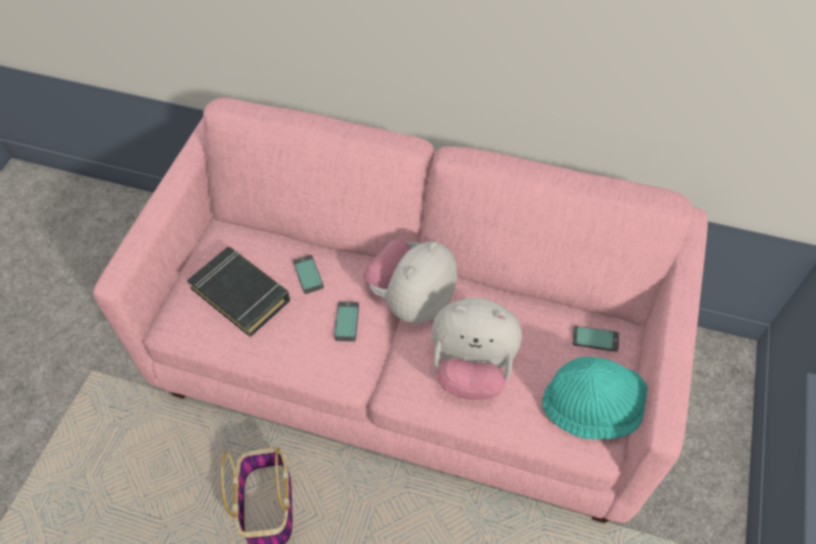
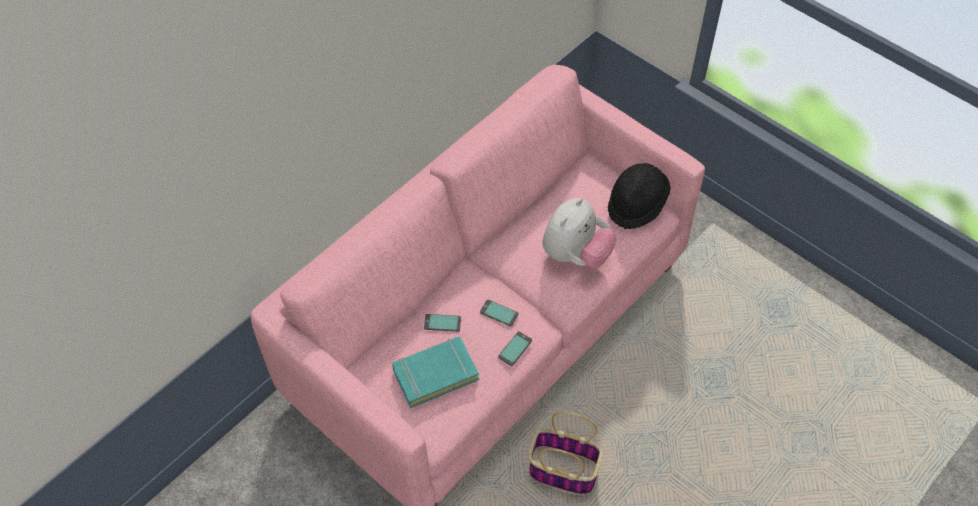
camera: 65 degrees left, 0 degrees up
black book [187,247,290,337] -> turquoise book [392,336,479,408]
plush toy [363,240,457,323] -> none
turquoise hat [542,356,648,439] -> black hat [608,163,671,229]
phone [572,326,619,352] -> phone moved to [498,331,532,366]

